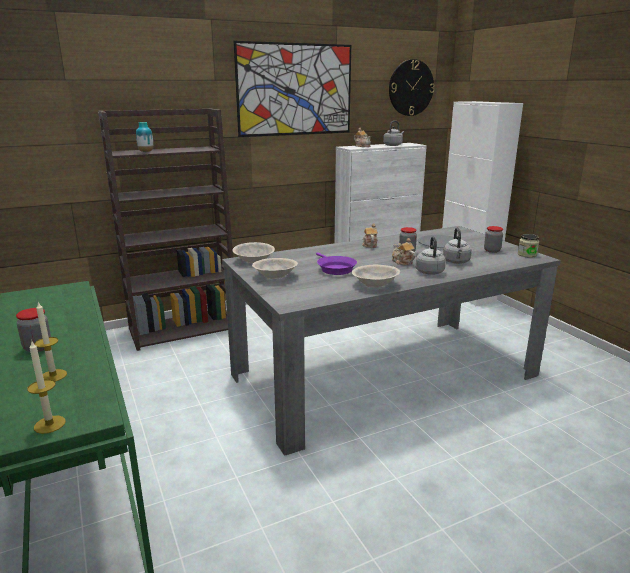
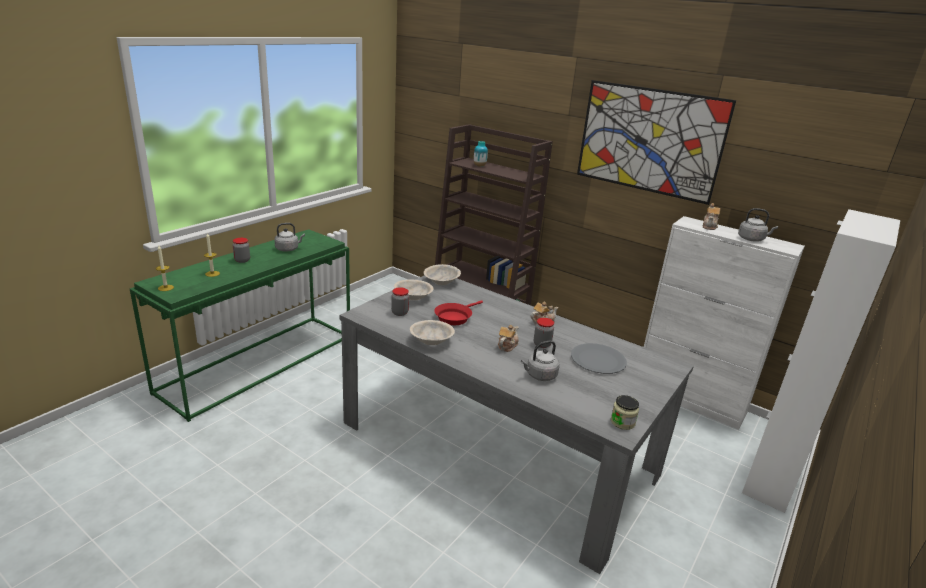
camera: 60 degrees right, 5 degrees up
purple frying pan [316,252,357,275] -> red frying pan [434,300,483,325]
wall clock [389,59,435,116] -> none
grey kettle [416,236,446,275] -> grey kettle moved to [274,223,305,252]
jar [484,226,503,253] -> jar moved to [391,287,409,316]

